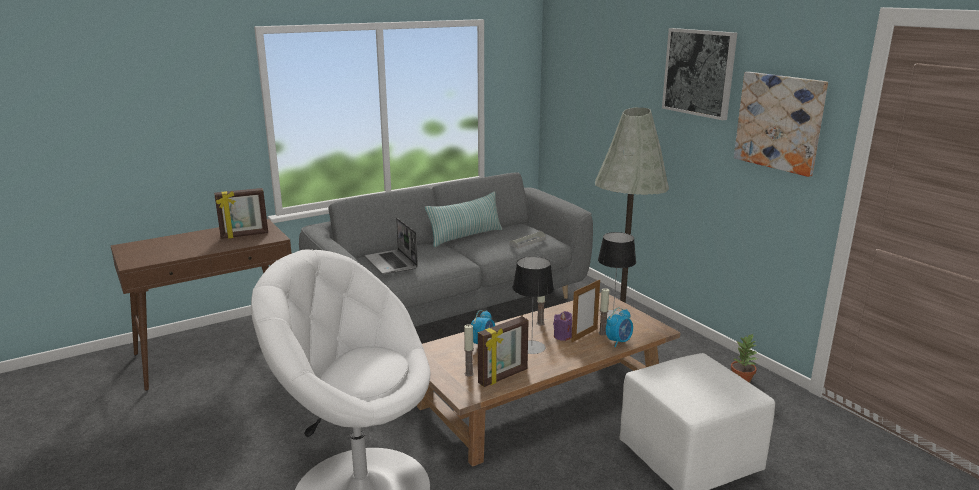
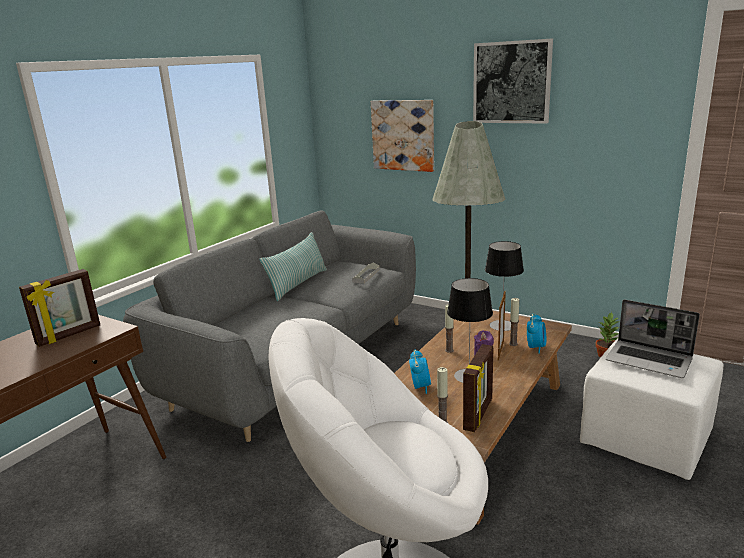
camera: 25 degrees left, 0 degrees up
laptop [365,218,418,274] -> laptop moved to [606,300,700,378]
picture [734,72,828,177] -> picture moved to [371,100,434,172]

